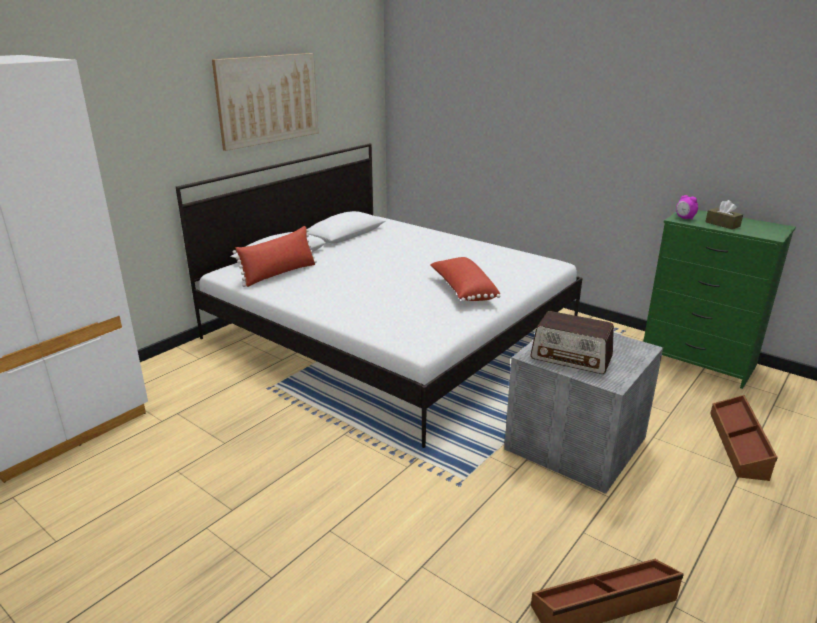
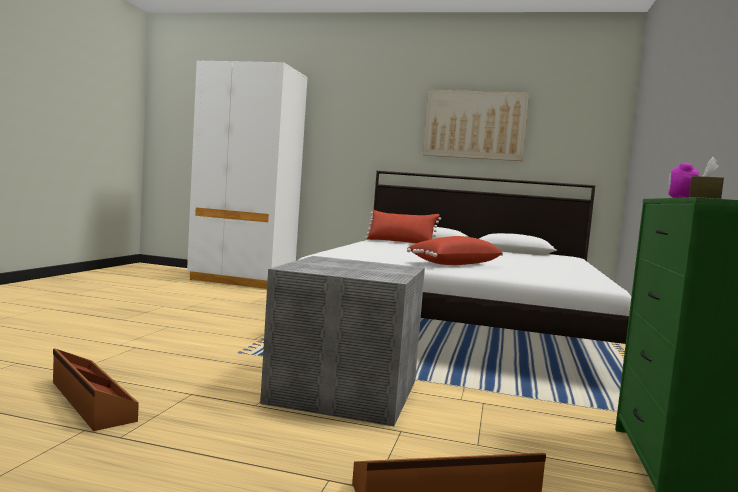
camera: 65 degrees right, 20 degrees down
radio [530,311,614,374] -> none

